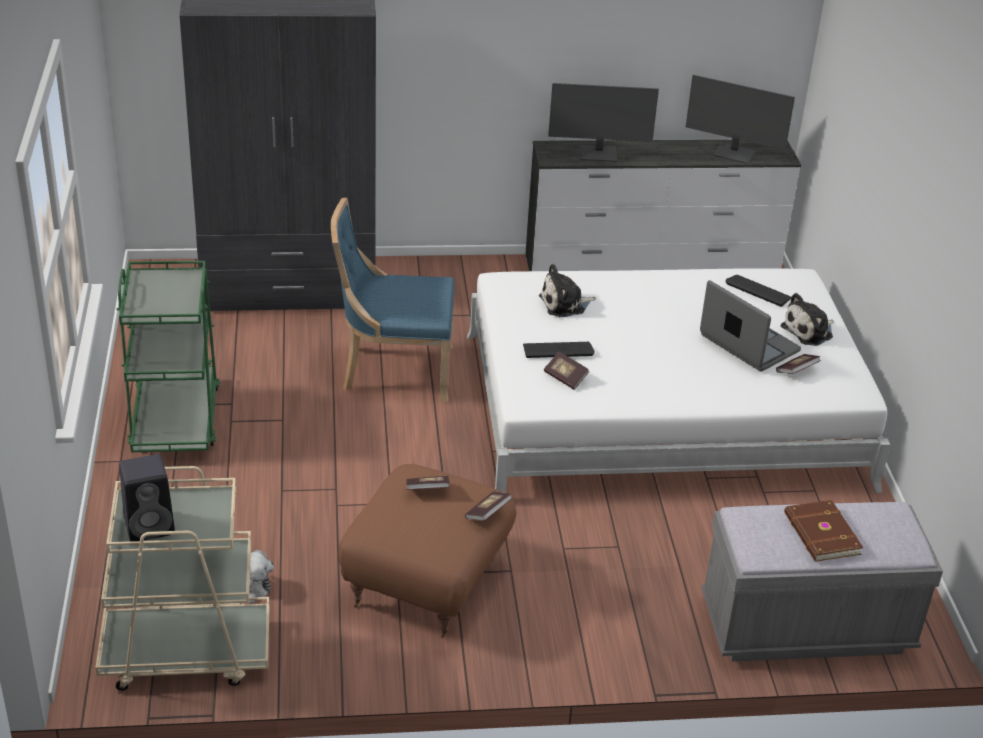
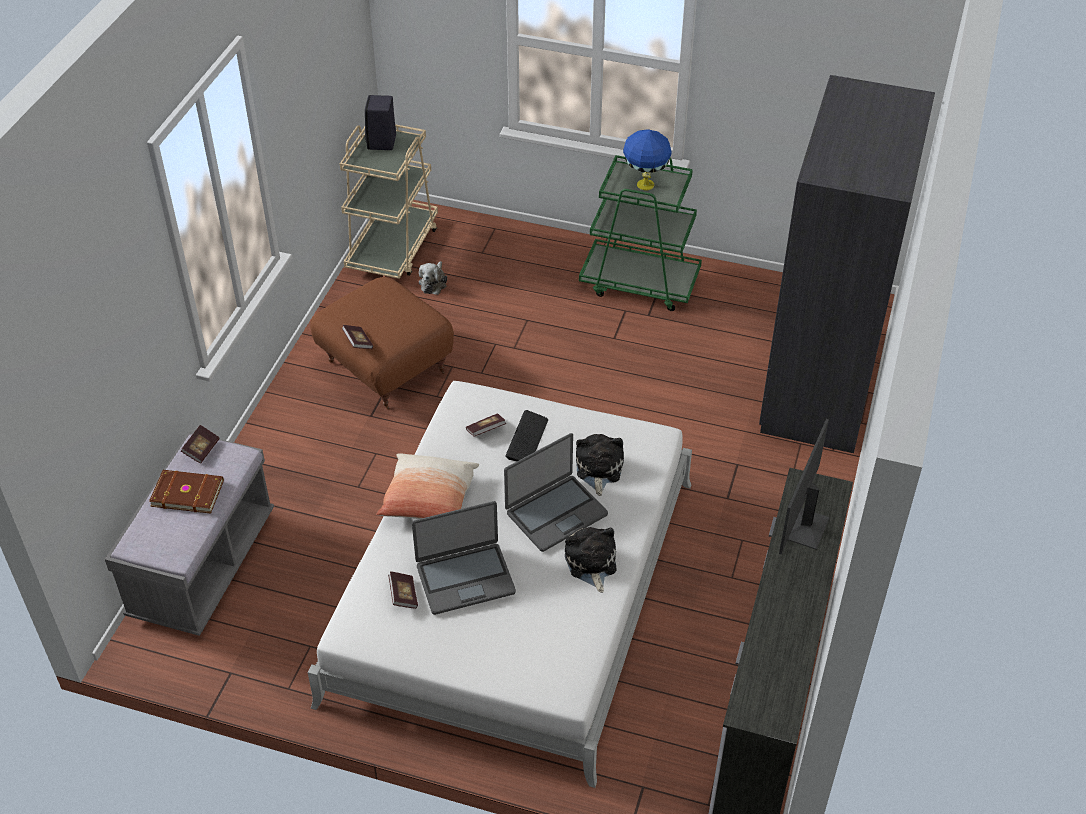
camera: 115 degrees right, 10 degrees up
blue chair [331,198,454,403] -> none
book [406,476,450,490] -> book moved to [181,425,219,464]
monitor [686,75,795,164] -> none
keyboard [725,275,792,307] -> none
plush toy [781,293,834,346] -> plush toy moved to [565,527,617,593]
none -> pillow [376,453,479,519]
none -> laptop [504,433,608,552]
none -> blue table lamp [623,129,671,190]

